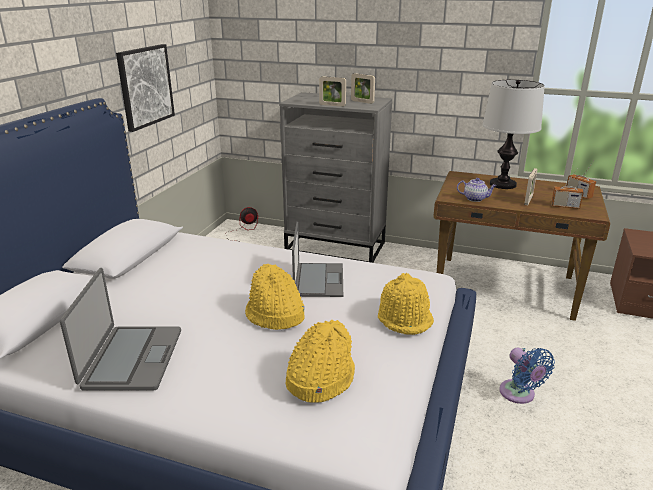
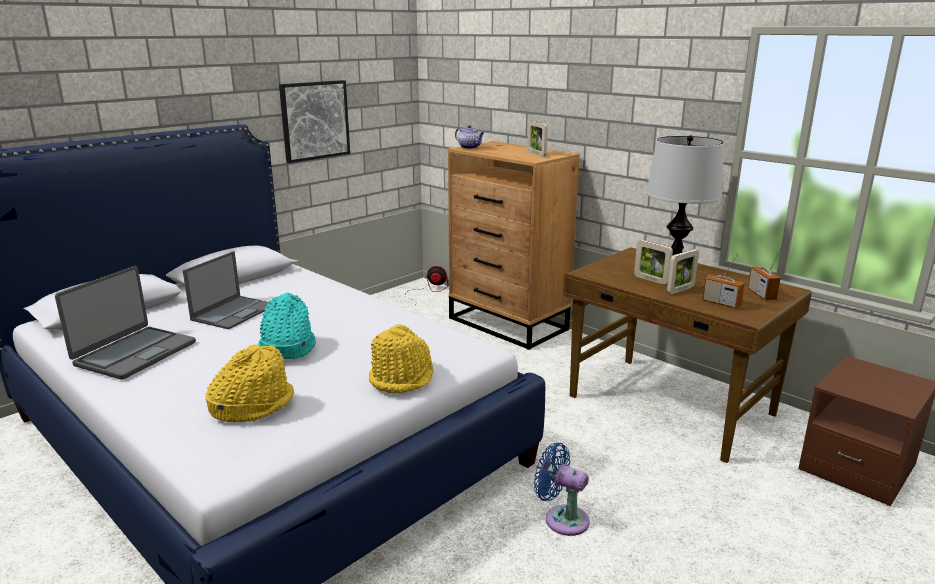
camera: 25 degrees right, 5 degrees down
yellow hat [245,264,305,330] -> turquoise hat [258,293,316,359]
grey dresser [279,92,392,263] -> brown dresser [447,141,580,350]
laptop [292,222,343,297] -> laptop moved to [183,251,269,329]
picture frame [319,76,346,107] -> picture frame moved to [634,240,673,285]
teapot [457,178,497,202] -> teapot moved to [455,125,484,149]
blue fan [499,348,555,404] -> blue fan turned 120 degrees clockwise [534,443,590,536]

